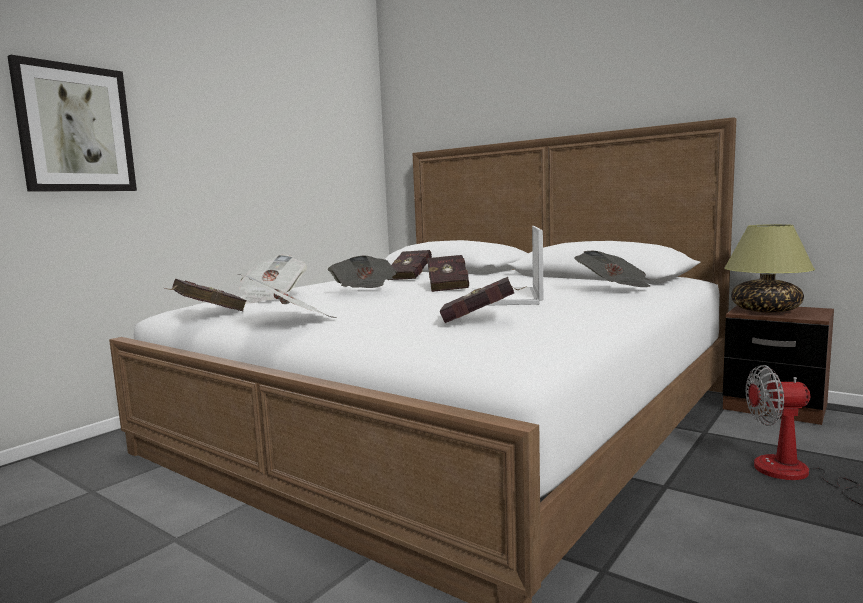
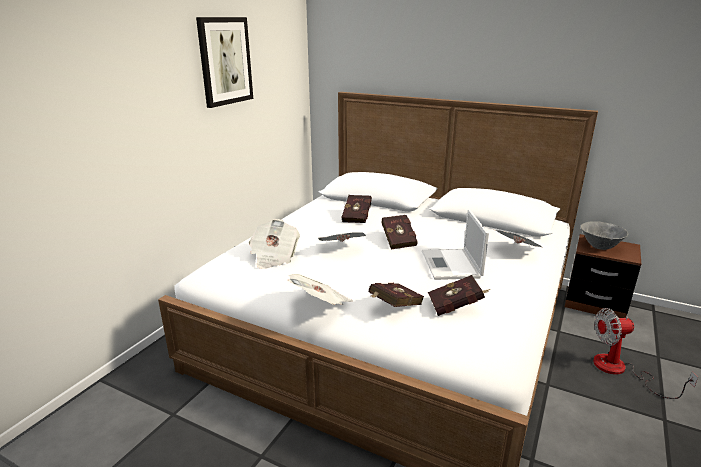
camera: 10 degrees left, 15 degrees up
picture [8,54,137,192] -> picture moved to [196,17,253,108]
red book [165,279,247,311] -> red book moved to [369,283,424,307]
table lamp [724,224,815,313] -> grey bowl [581,221,628,250]

